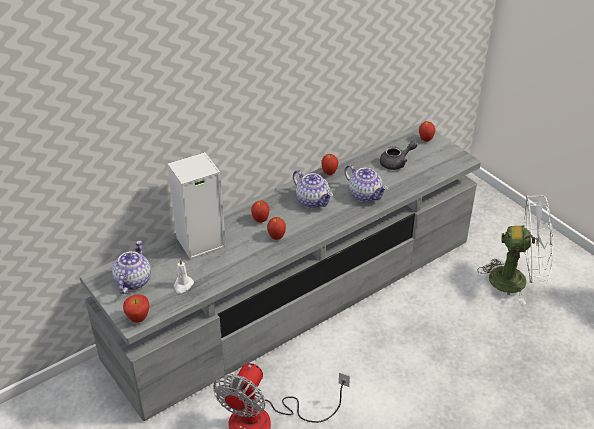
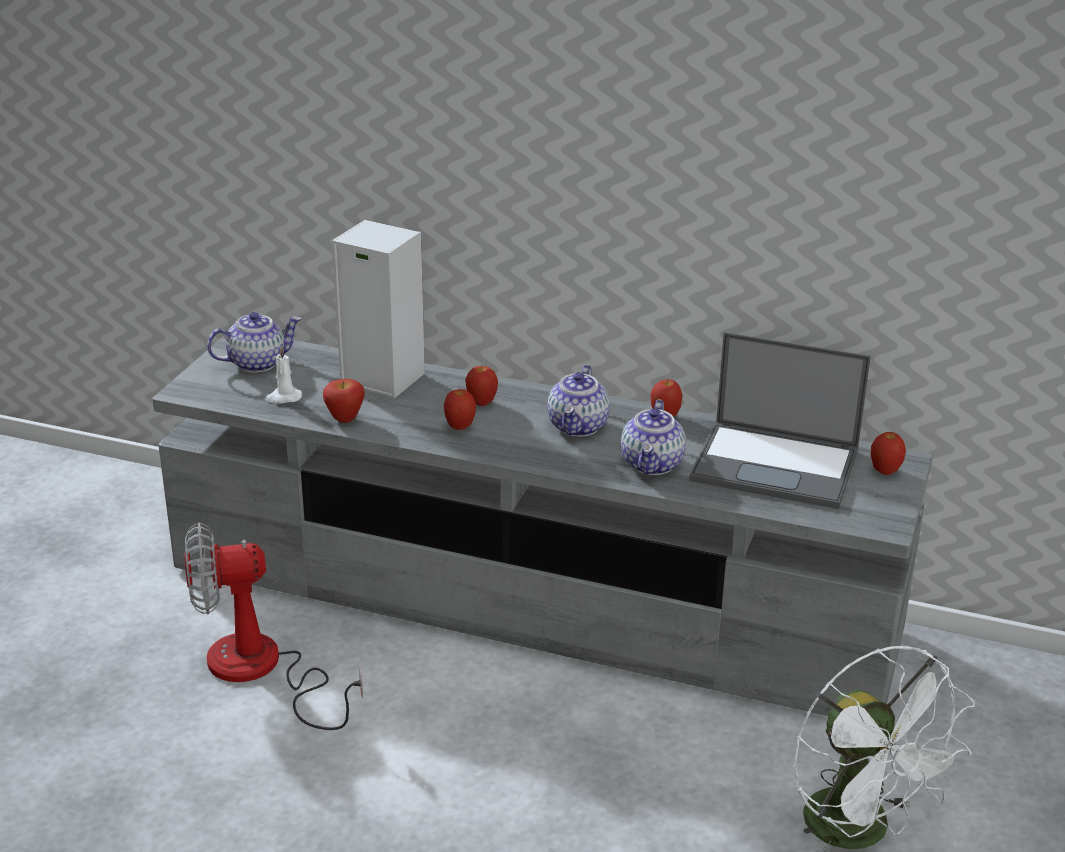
camera: 55 degrees right, 10 degrees down
apple [123,294,149,323] -> apple moved to [323,379,365,423]
grey teapot [380,141,418,170] -> laptop [689,332,871,509]

